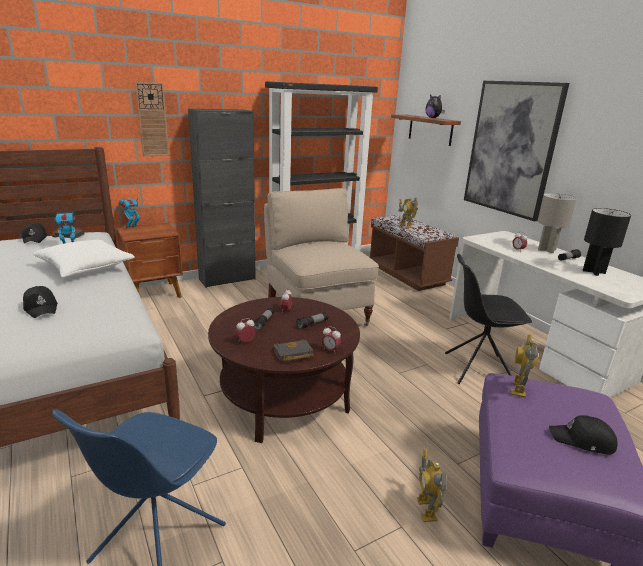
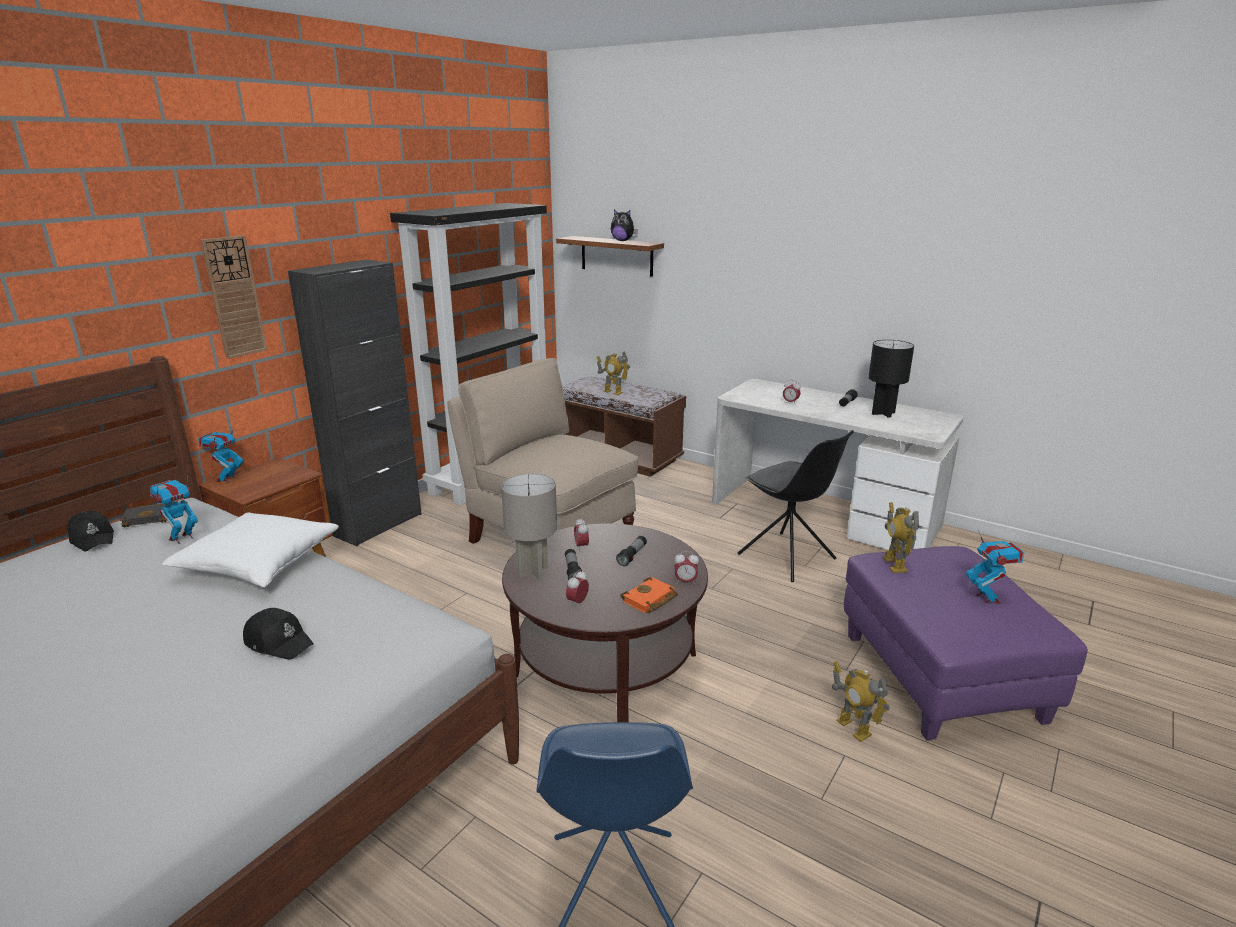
camera: 25 degrees left, 0 degrees up
black book [274,339,314,362] -> orange book [620,577,678,613]
black chair [445,254,532,384] -> black chair turned 105 degrees counterclockwise [738,430,854,582]
picture [464,81,569,221] -> none
grey table lamp [538,193,577,253] -> grey table lamp moved to [501,474,557,579]
black cap [549,415,618,455] -> toy robot [966,530,1024,604]

